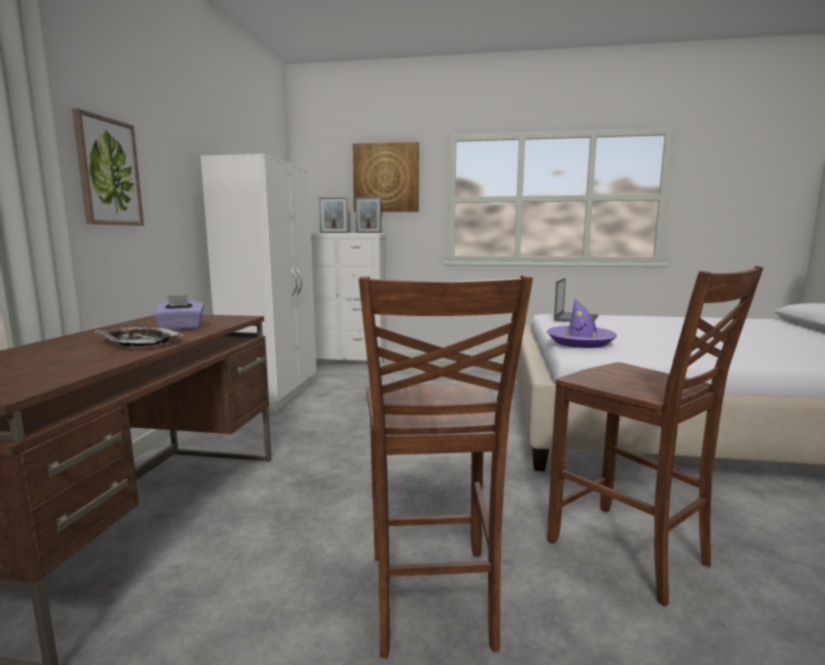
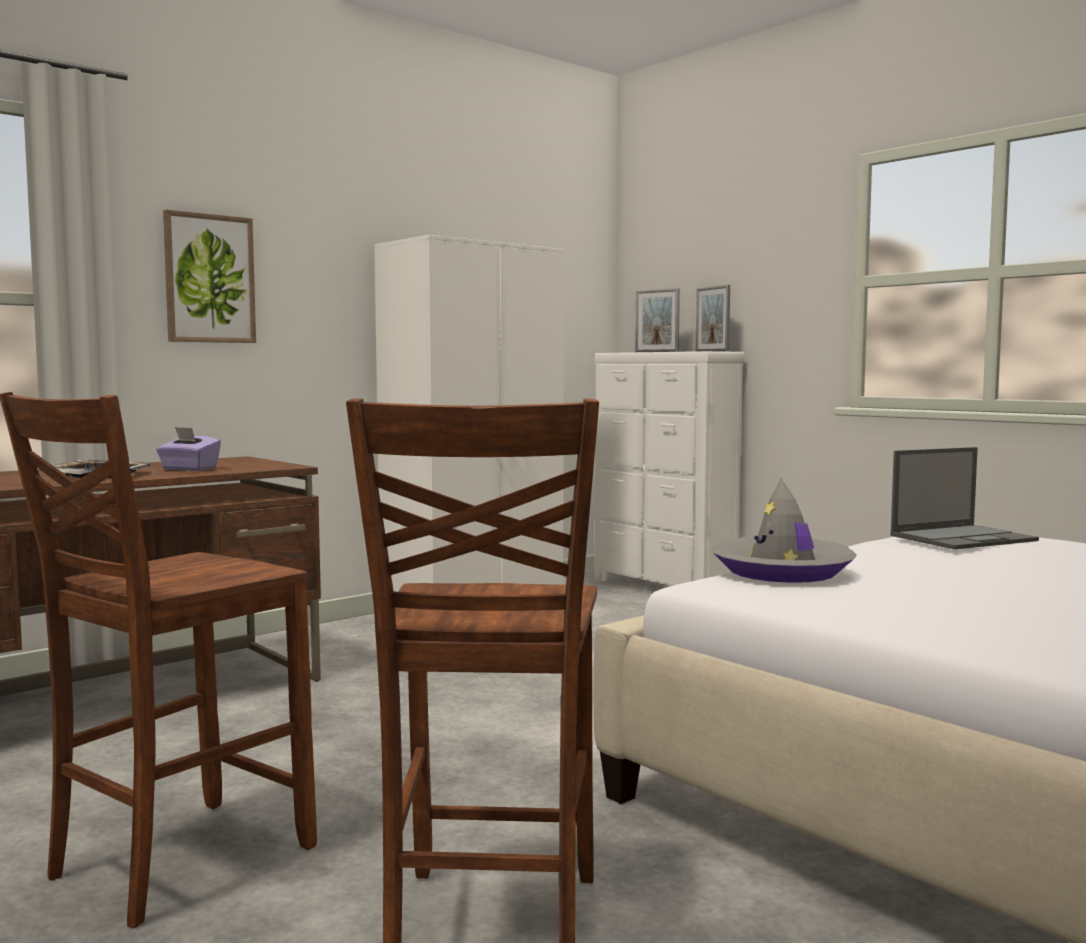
camera: 40 degrees right, 5 degrees down
picture [353,142,419,212] -> none
purple hat [546,299,617,348] -> grey hat [711,478,857,583]

